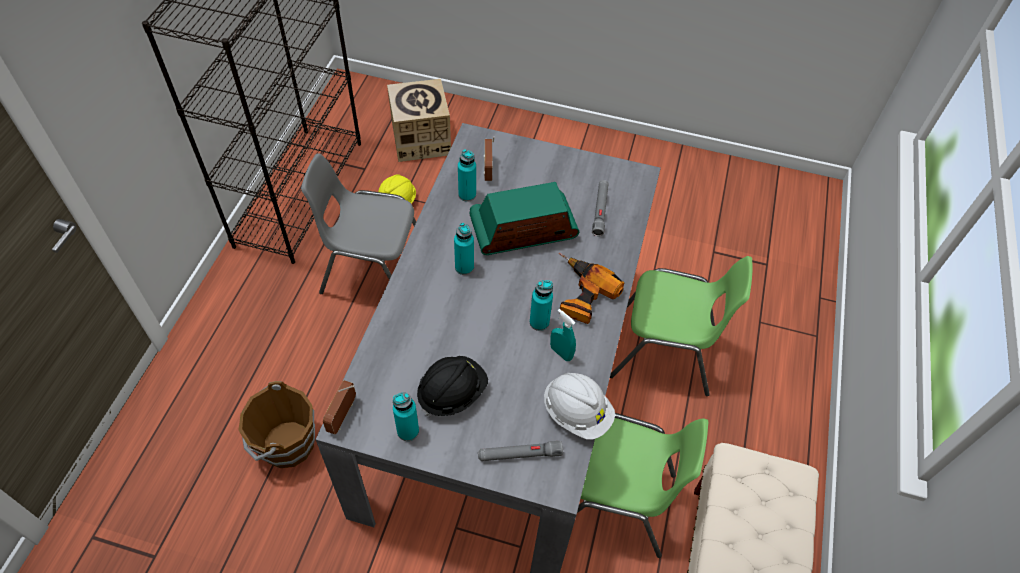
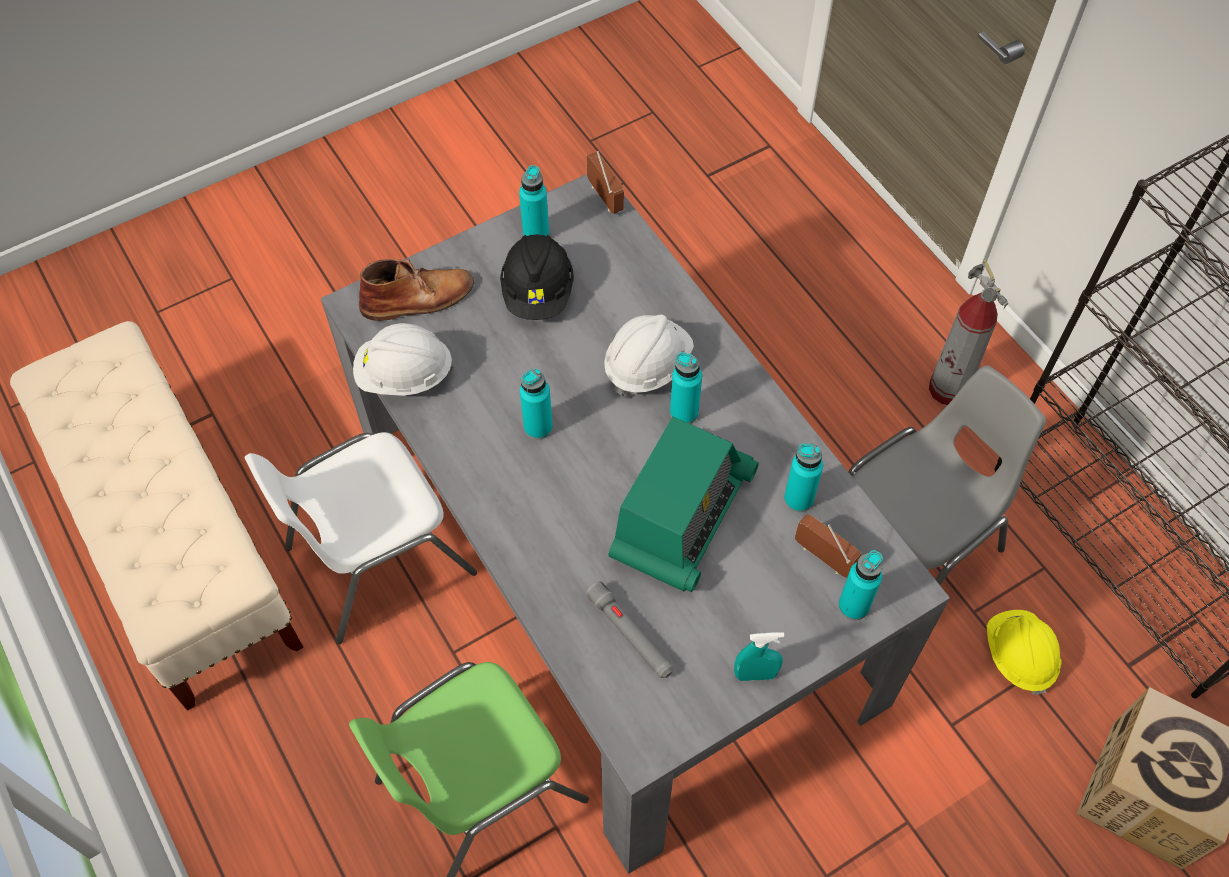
camera: 135 degrees right, 5 degrees up
brown bucket [238,381,315,468] -> none
grey flashlight [478,441,563,461] -> brown boot [359,258,474,321]
turquoise spray bottle [550,309,576,361] -> turquoise spray bottle moved to [734,632,784,681]
power drill [559,253,624,324] -> none
green chair [577,413,708,558] -> white chair [244,432,477,644]
none -> white hard hat [604,314,694,398]
none -> turquoise bottle [838,550,883,620]
none -> fire extinguisher [929,259,1008,405]

